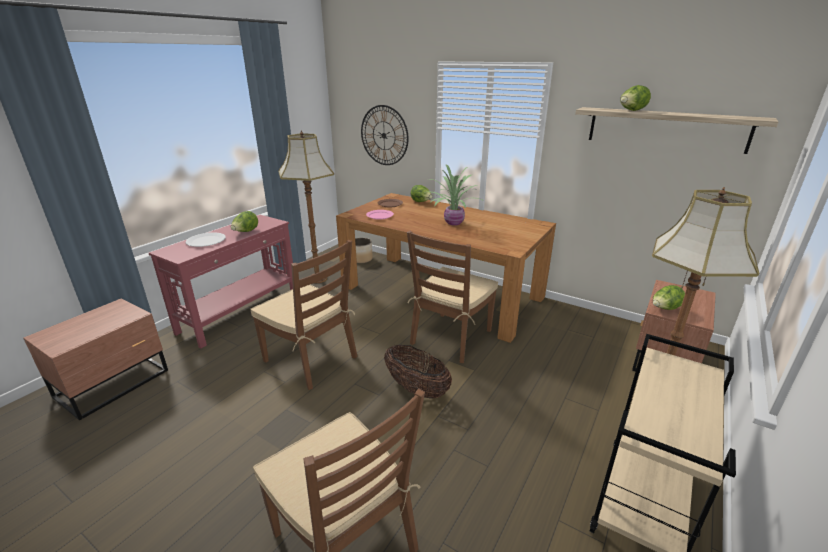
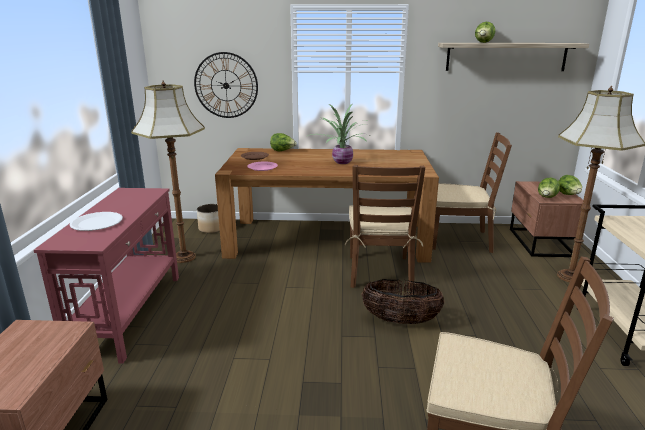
camera: 30 degrees left, 5 degrees down
lettuce [231,211,258,232] -> lettuce moved to [558,175,582,195]
brown chair [250,240,357,390] -> brown chair moved to [432,132,512,253]

